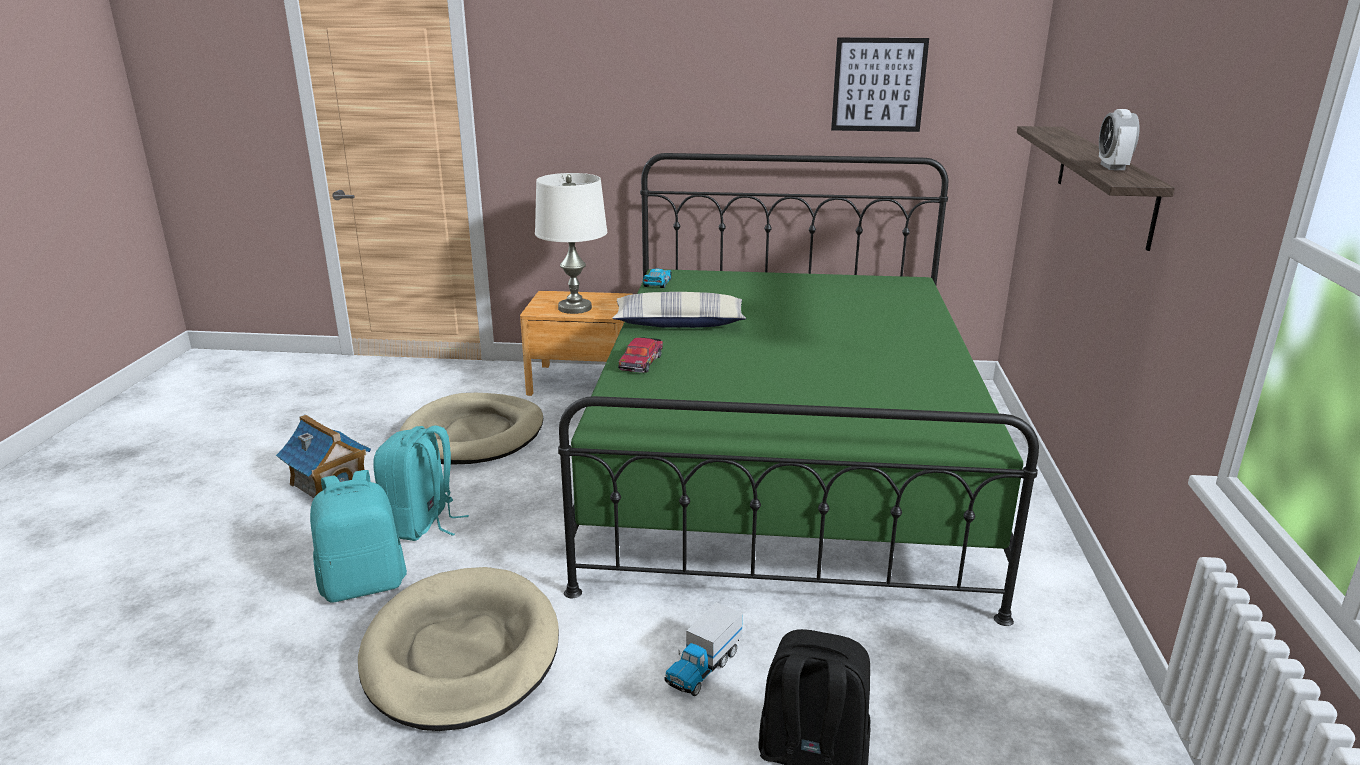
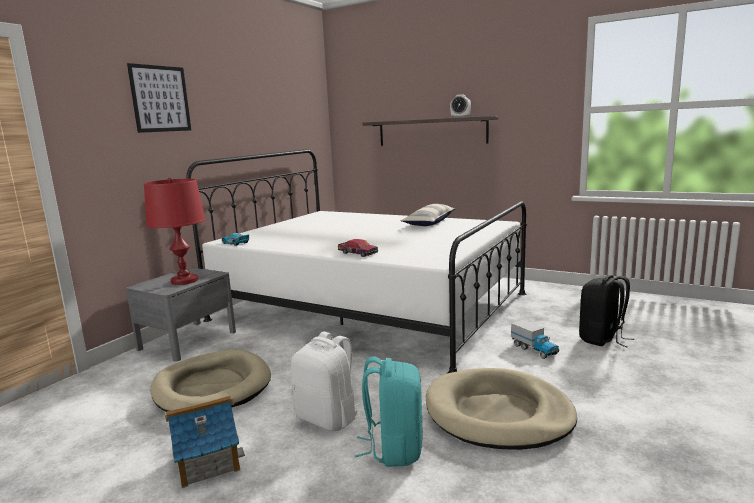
camera: 65 degrees left, 10 degrees down
turquoise backpack [373,426,469,541] -> white backpack [291,332,361,431]
brown nightstand [520,291,632,396] -> grey nightstand [126,267,236,362]
white table lamp [535,173,607,314] -> red table lamp [144,177,205,285]
green bed [558,153,1039,626] -> white bed [186,149,527,374]
pillow [612,292,746,328] -> pillow moved to [401,204,455,226]
picture [831,37,929,132] -> picture moved to [127,63,191,133]

